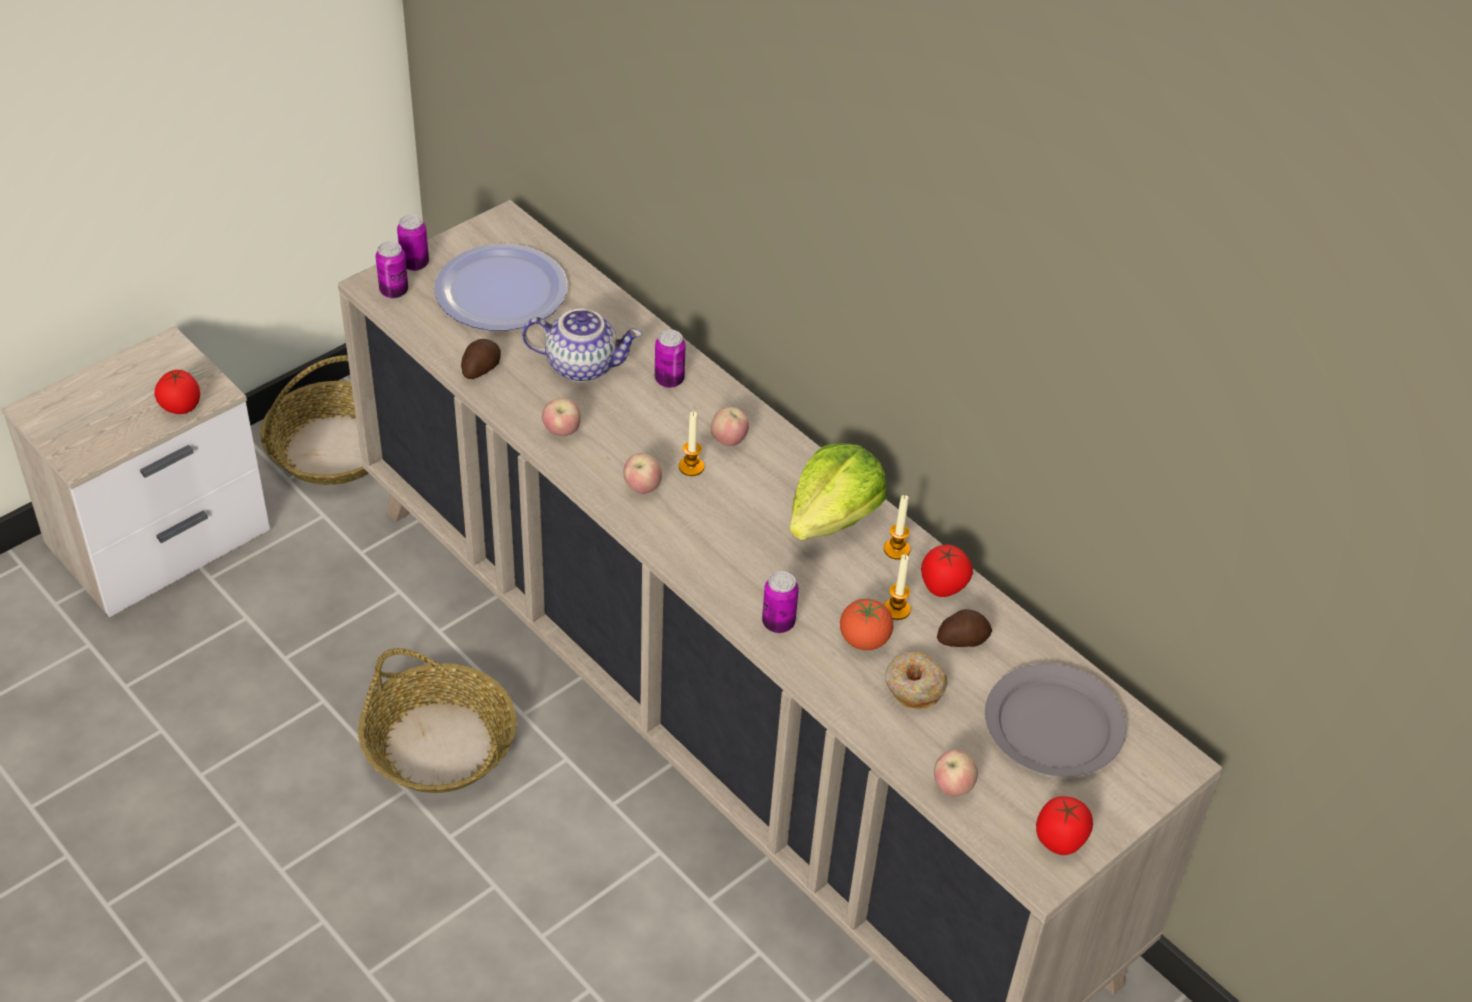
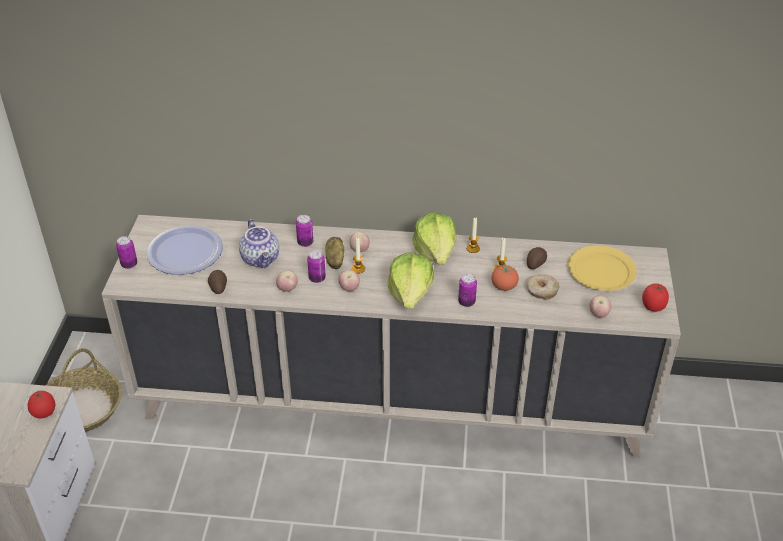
camera: 40 degrees left, 5 degrees down
basket [358,648,517,793] -> none
can [376,241,408,298] -> can moved to [307,250,326,283]
teapot [522,309,642,382] -> teapot turned 105 degrees clockwise [239,219,279,268]
tomato [921,545,973,597] -> none
grey plate [985,664,1126,777] -> yellow plate [568,246,637,291]
none -> potato [325,237,344,269]
none -> lettuce [388,252,434,309]

